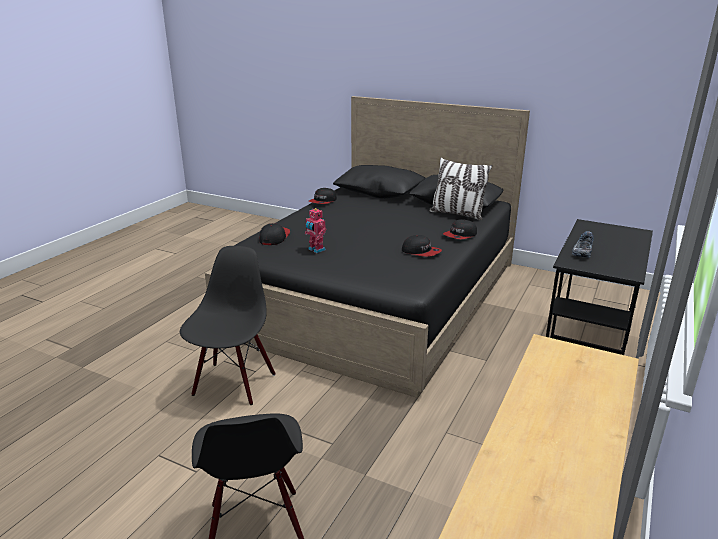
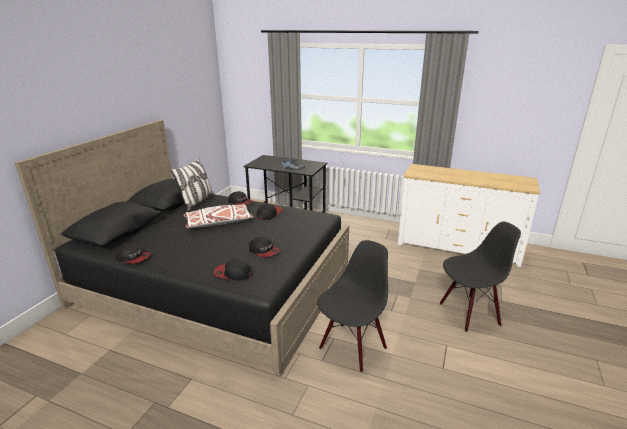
camera: 95 degrees left, 0 degrees up
black chair [180,246,276,405] -> black chair turned 120 degrees clockwise [317,240,388,372]
toy robot [305,208,326,253] -> cap [249,236,280,257]
none -> white pillow [183,204,253,228]

